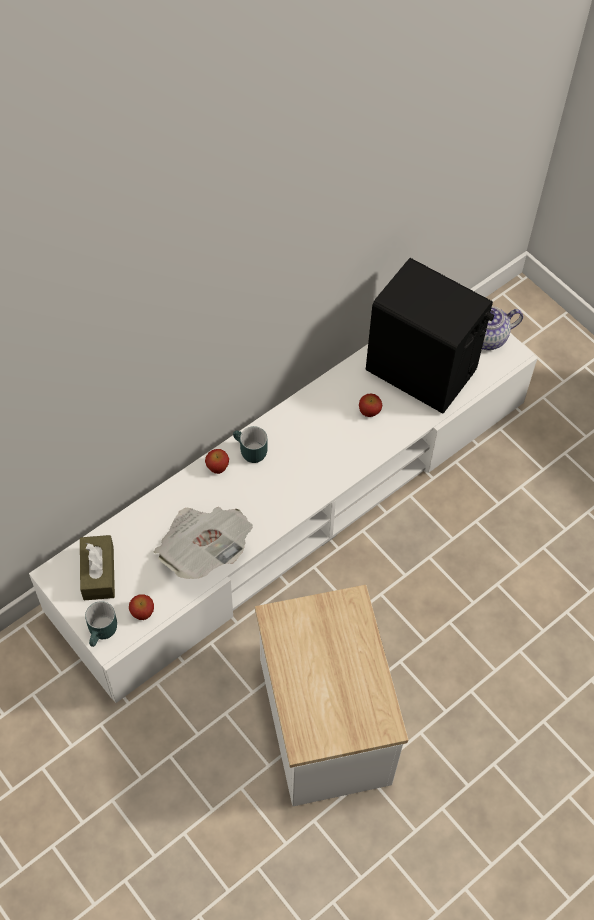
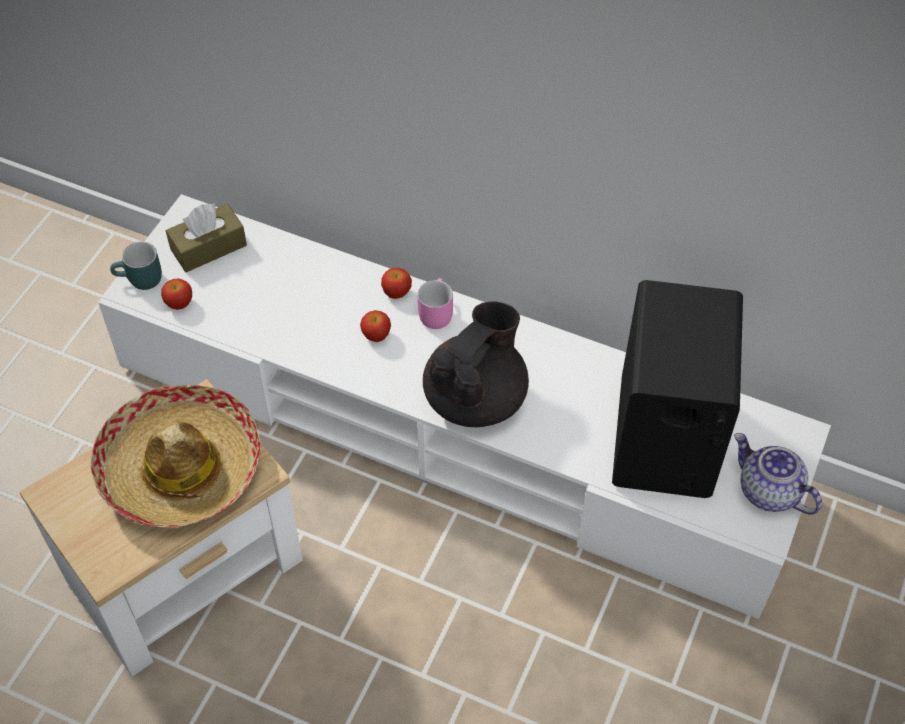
camera: 65 degrees right, 5 degrees down
newspaper [153,507,253,579] -> none
turquoise mug [233,426,268,463] -> pink mug [418,278,453,329]
apple [359,393,382,417] -> apple moved to [360,310,391,342]
none -> hat [91,385,261,528]
none -> black teapot [423,301,529,427]

